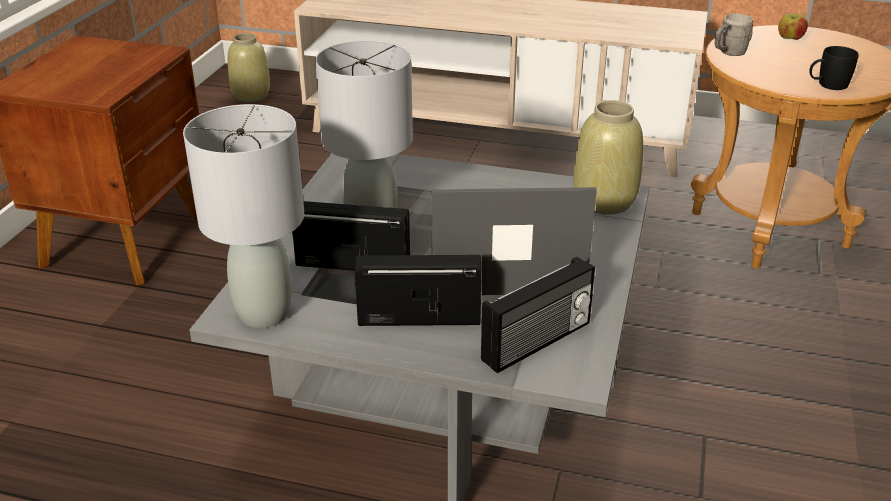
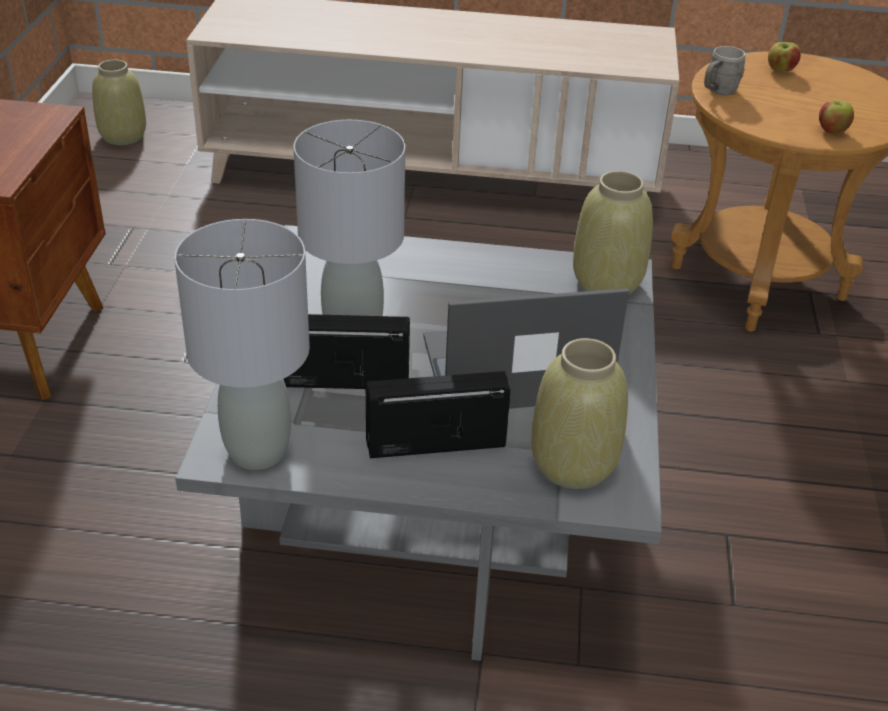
camera: 10 degrees left, 5 degrees up
radio [481,257,595,373] -> beige vase [531,338,628,489]
black mug [809,46,859,90] -> apple [819,100,854,134]

